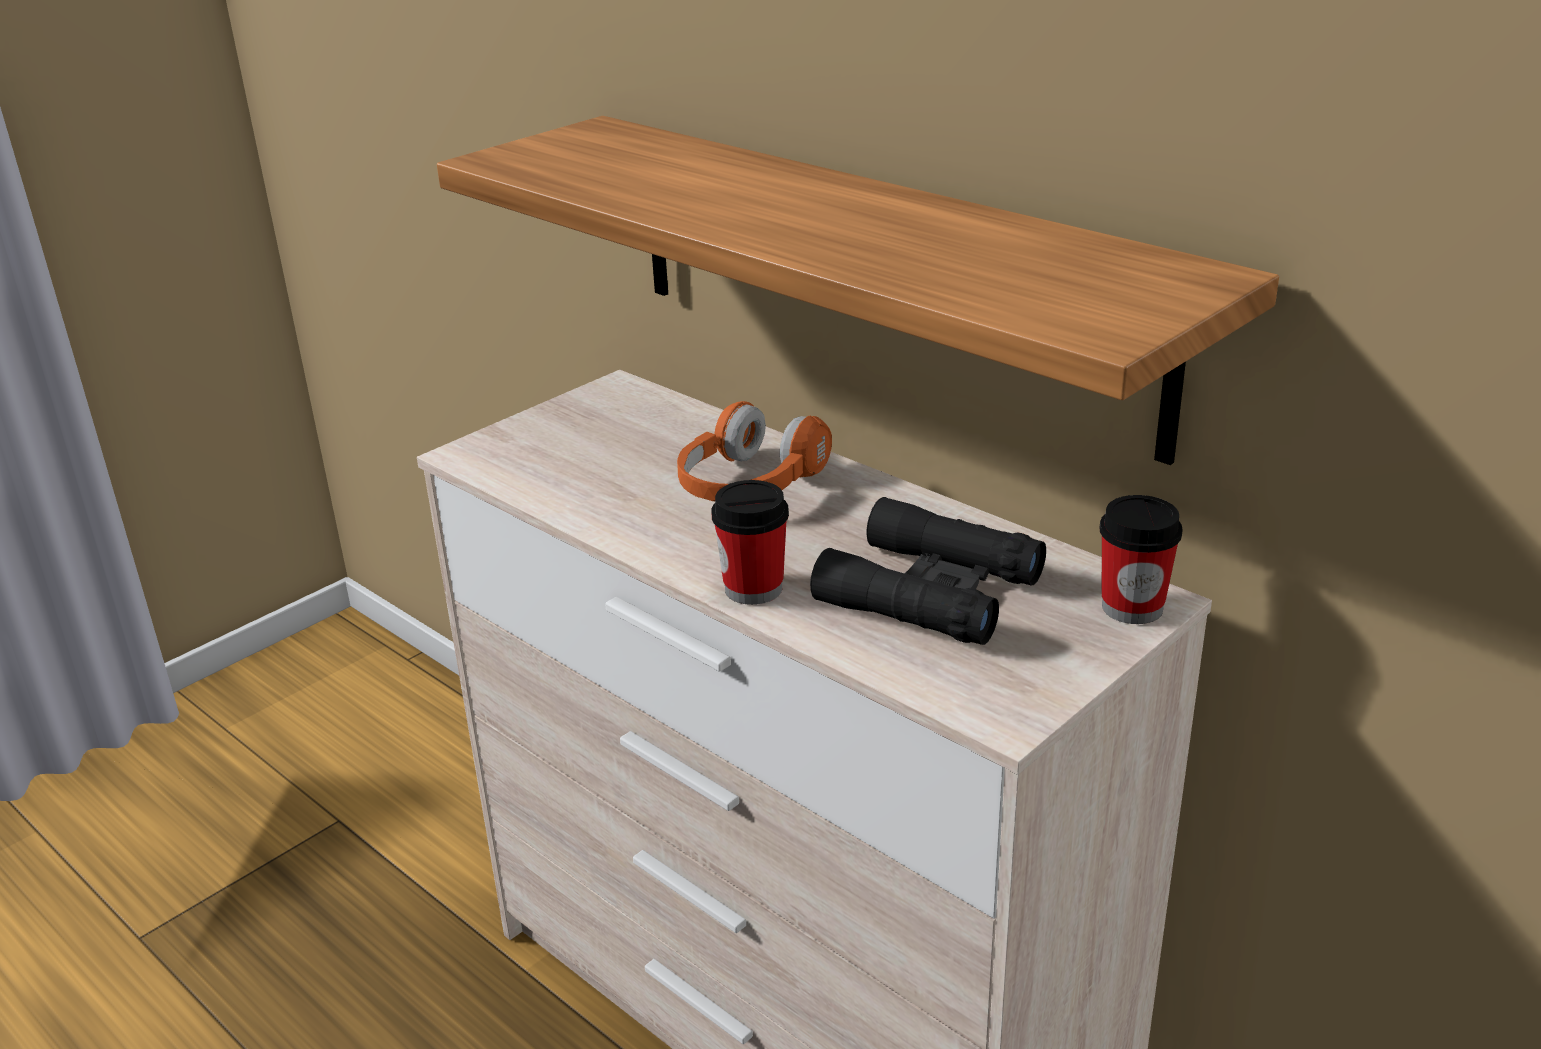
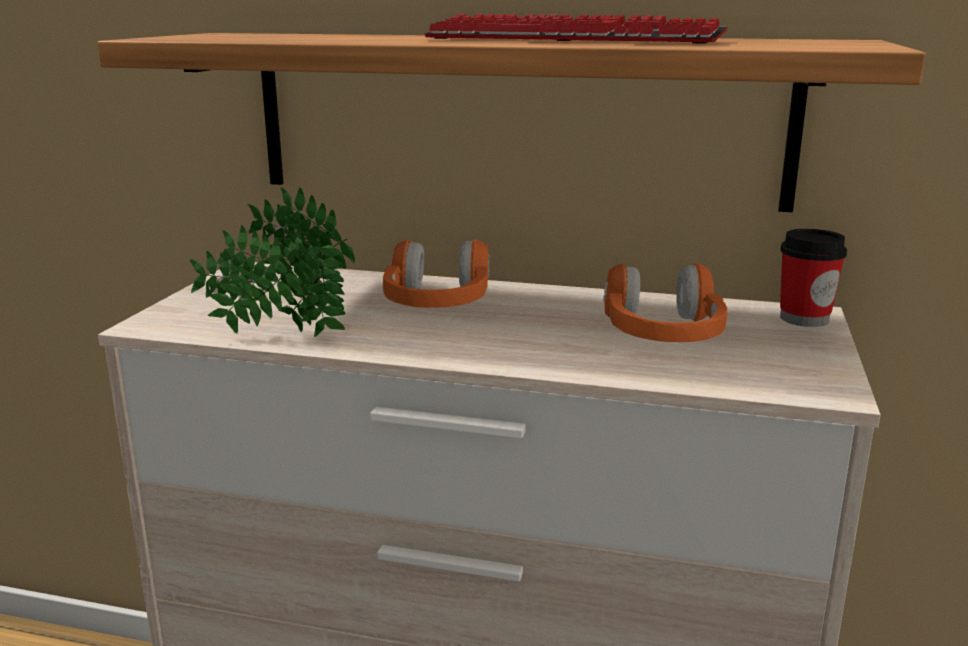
camera: 30 degrees left, 10 degrees down
cup [712,480,789,605] -> none
black binoculars [810,497,1046,645] -> orange headphones [603,263,727,342]
none -> potted plant [190,188,355,337]
none -> keyboard [424,14,728,44]

